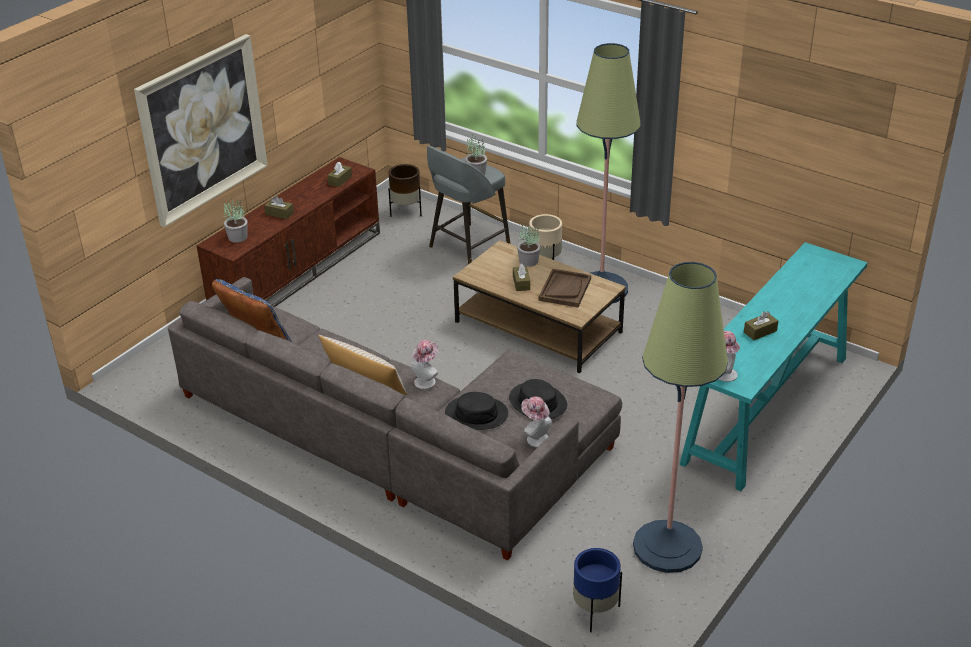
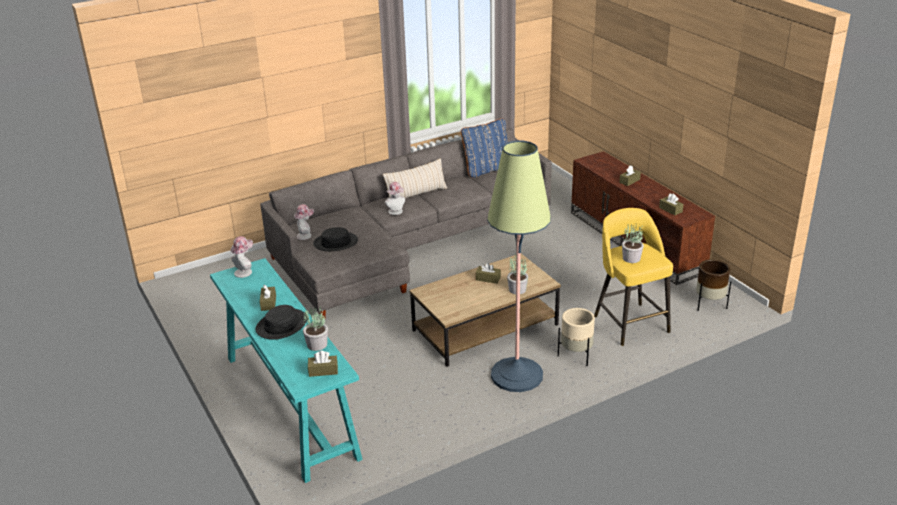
camera: 115 degrees right, 5 degrees down
picture [134,34,268,227] -> none
potted plant [224,200,248,243] -> potted plant moved to [303,306,328,351]
grey stool [427,145,510,265] -> yellow stool [594,208,673,346]
black hat [445,392,508,430] -> black hat moved to [255,305,307,340]
brown tray [539,269,591,307] -> none
blue planter [573,548,622,632] -> none
floor lamp [633,262,728,573] -> none
none -> brown tissue box [308,351,338,377]

